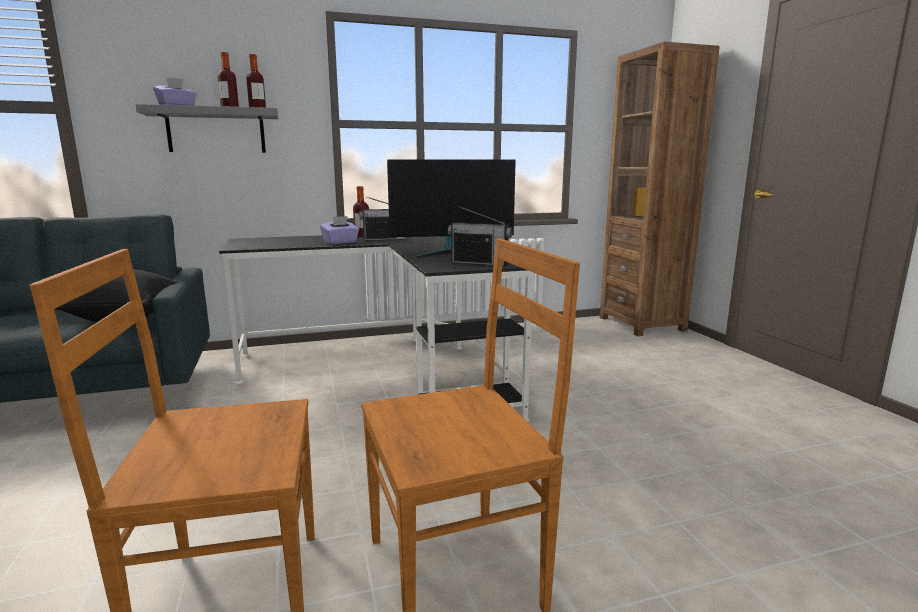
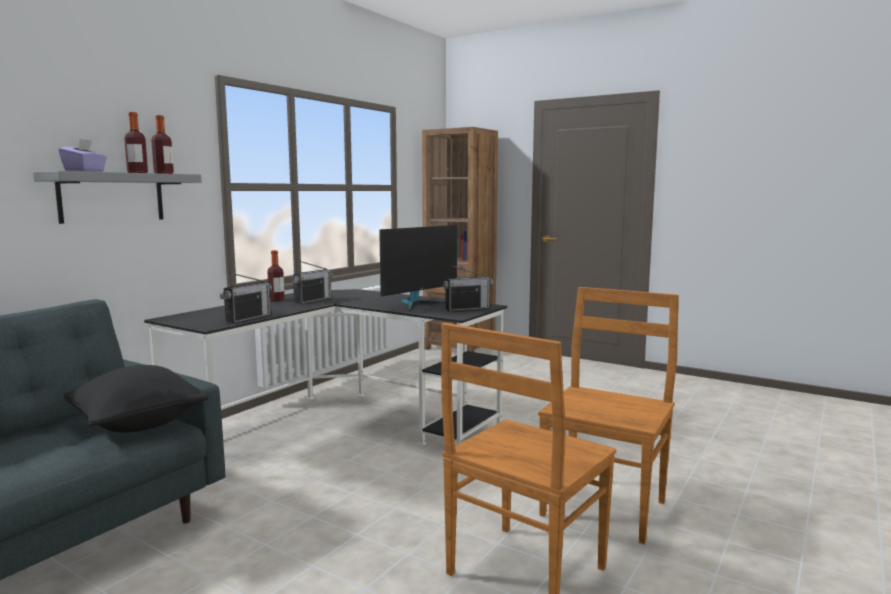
camera: 40 degrees left, 5 degrees down
purple tissue box [320,216,359,244] -> none
none -> radio [223,273,272,323]

